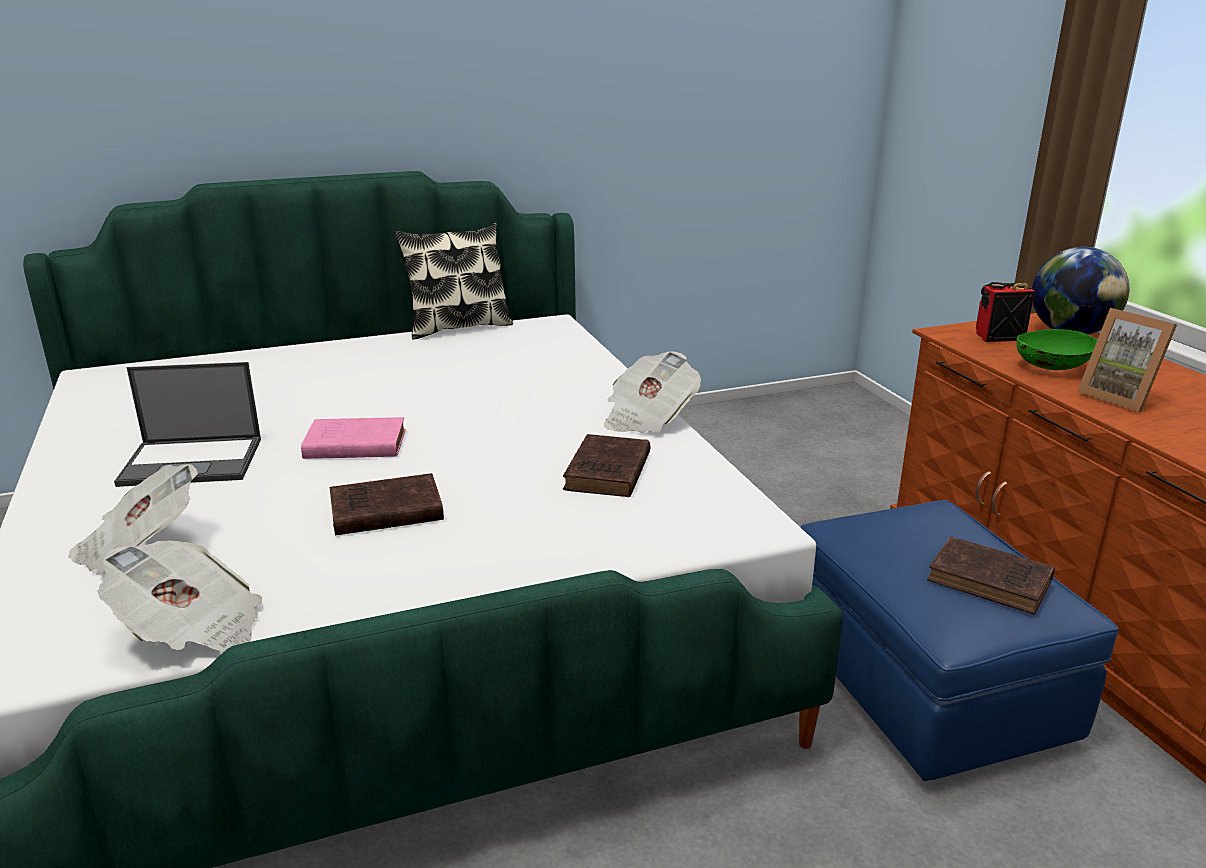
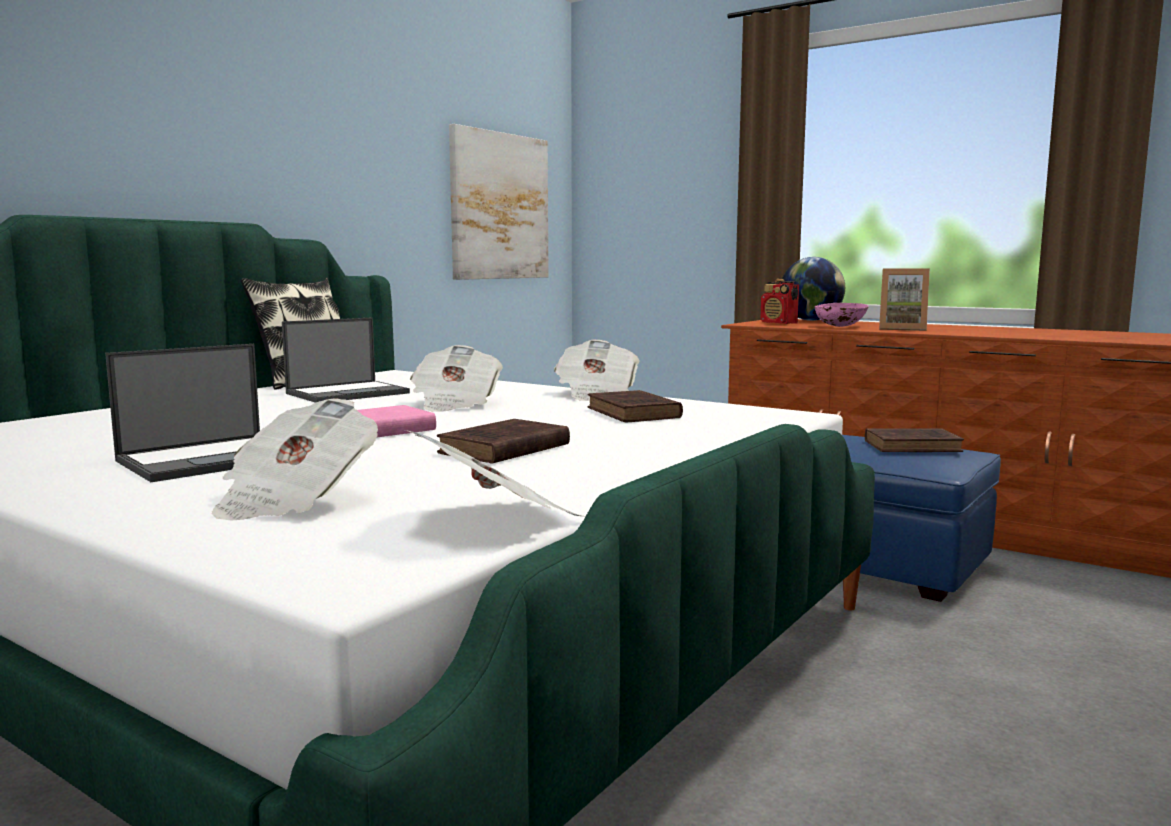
camera: 35 degrees left, 15 degrees down
radio [976,282,1035,342] -> radio turned 90 degrees counterclockwise [761,279,799,324]
green bowl [1017,329,1097,370] -> pink bowl [815,303,869,327]
none -> laptop [282,318,410,403]
none -> newspaper [410,345,503,412]
none -> picture [449,124,549,280]

